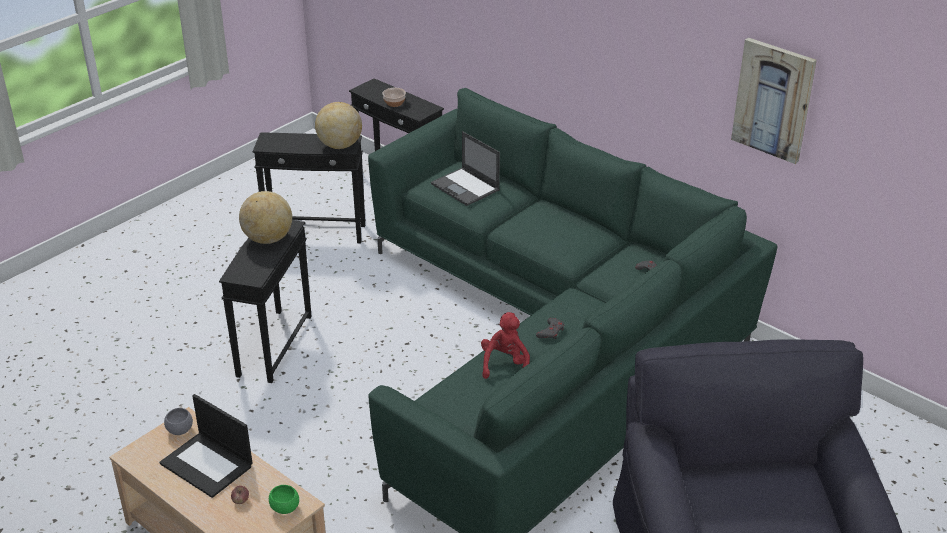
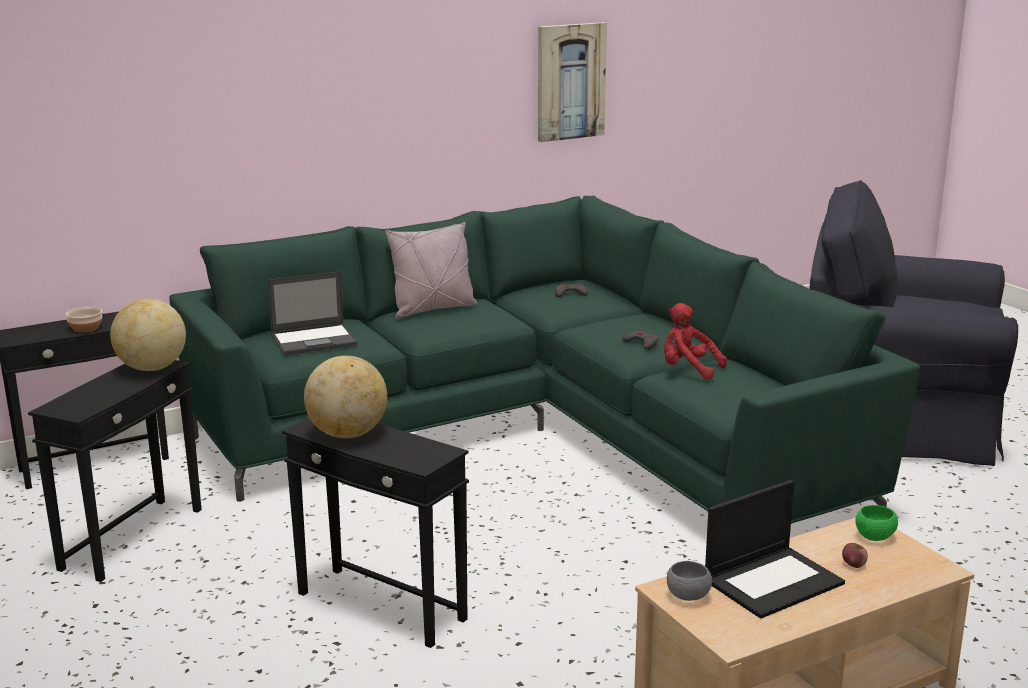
camera: 70 degrees left, 15 degrees down
none -> purple pillow [385,222,478,319]

